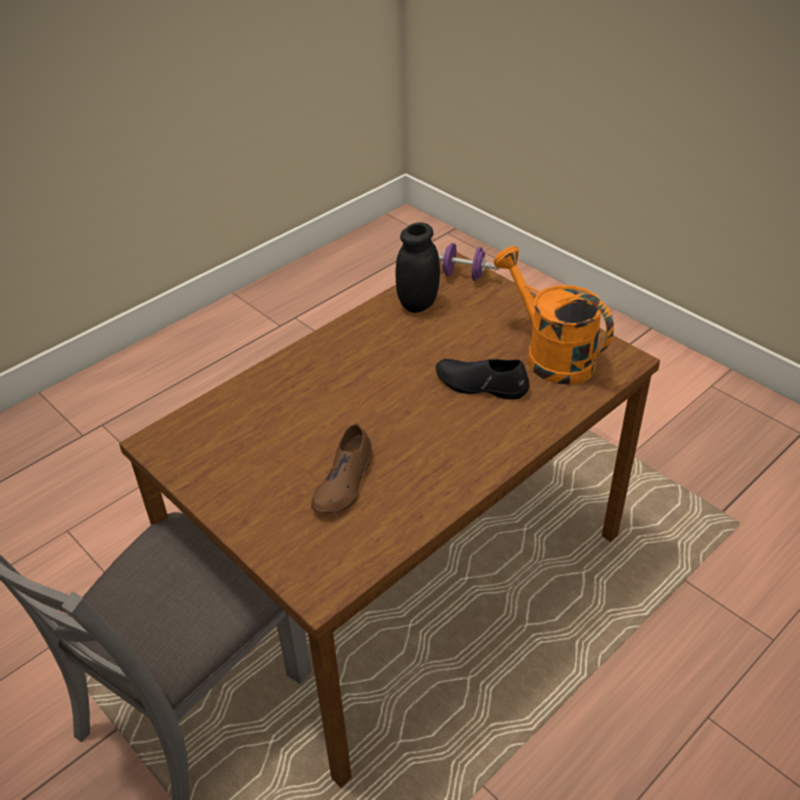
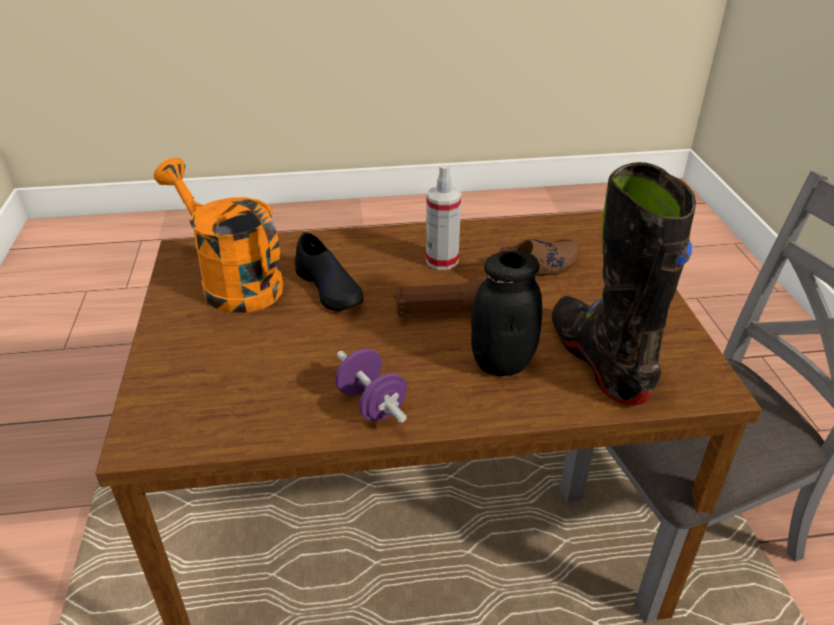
camera: 145 degrees left, 5 degrees down
black jar [395,223,440,313] -> black jar moved to [471,251,542,376]
purple dumbbell [438,243,500,281] -> purple dumbbell moved to [335,349,407,423]
orange watering can [494,246,614,385] -> orange watering can turned 135 degrees clockwise [154,158,283,313]
none -> brown flashlight [394,277,487,317]
none -> spray bottle [426,165,461,270]
none -> black boot [552,162,696,406]

